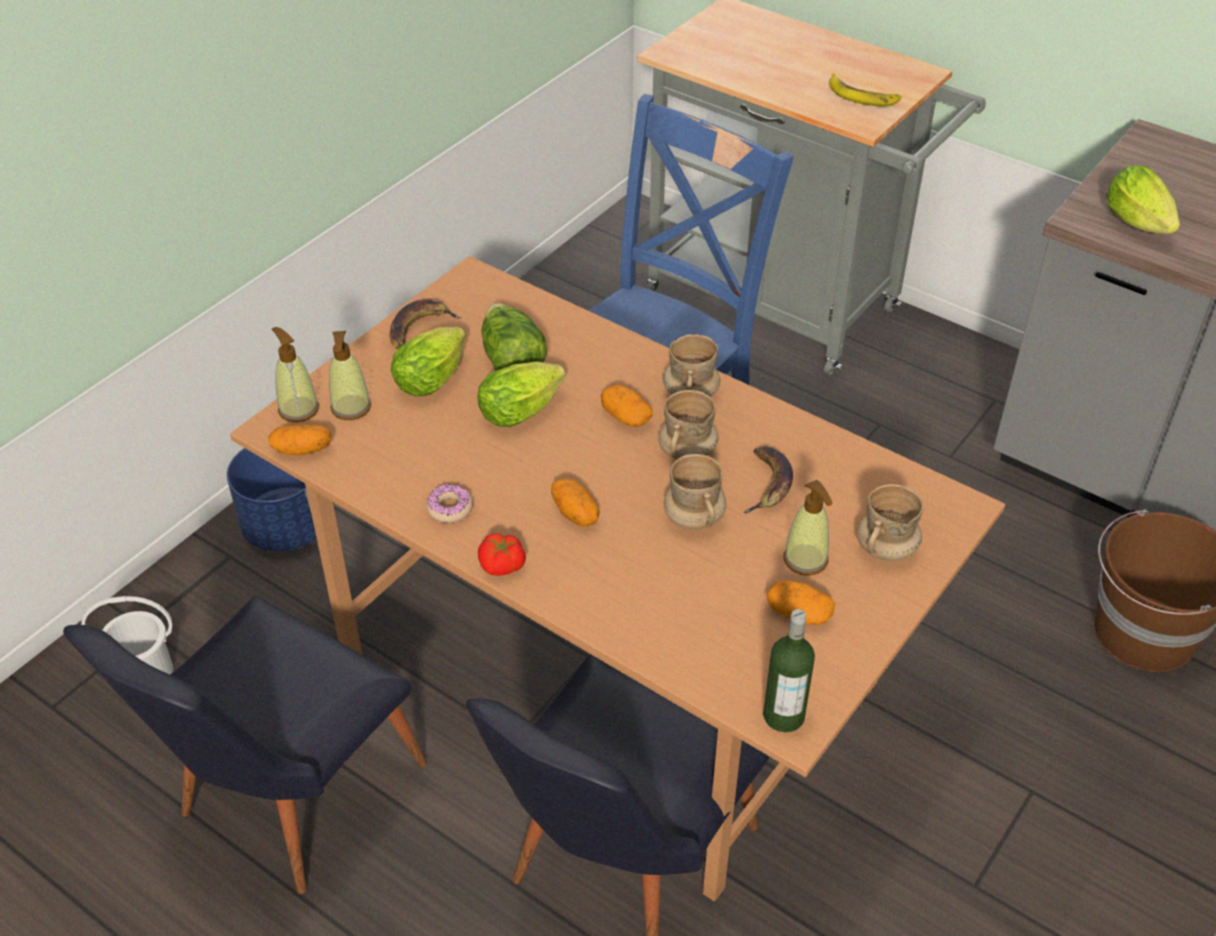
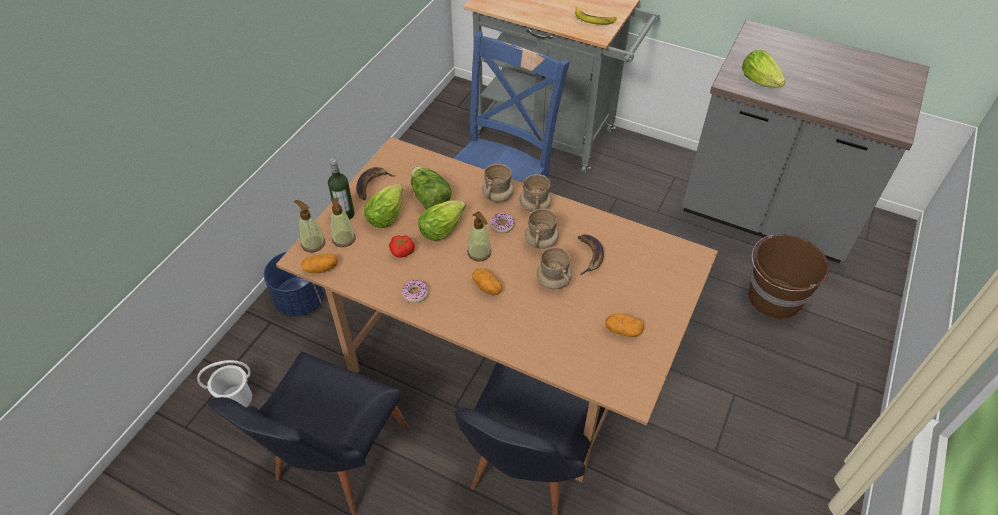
camera: 10 degrees left, 5 degrees up
tomato [478,533,526,576] -> tomato moved to [389,235,415,258]
potato [601,385,653,427] -> donut [490,213,515,233]
bottle [763,609,815,732] -> bottle moved to [328,158,355,220]
soap dispenser [784,480,833,576] -> soap dispenser moved to [468,211,491,261]
beige mug [857,484,923,561] -> beige mug moved to [482,164,514,202]

